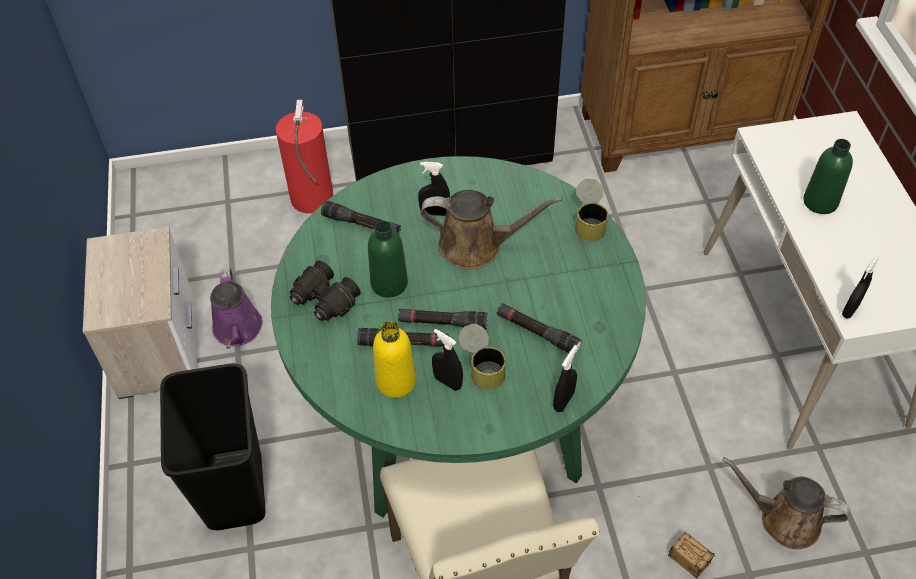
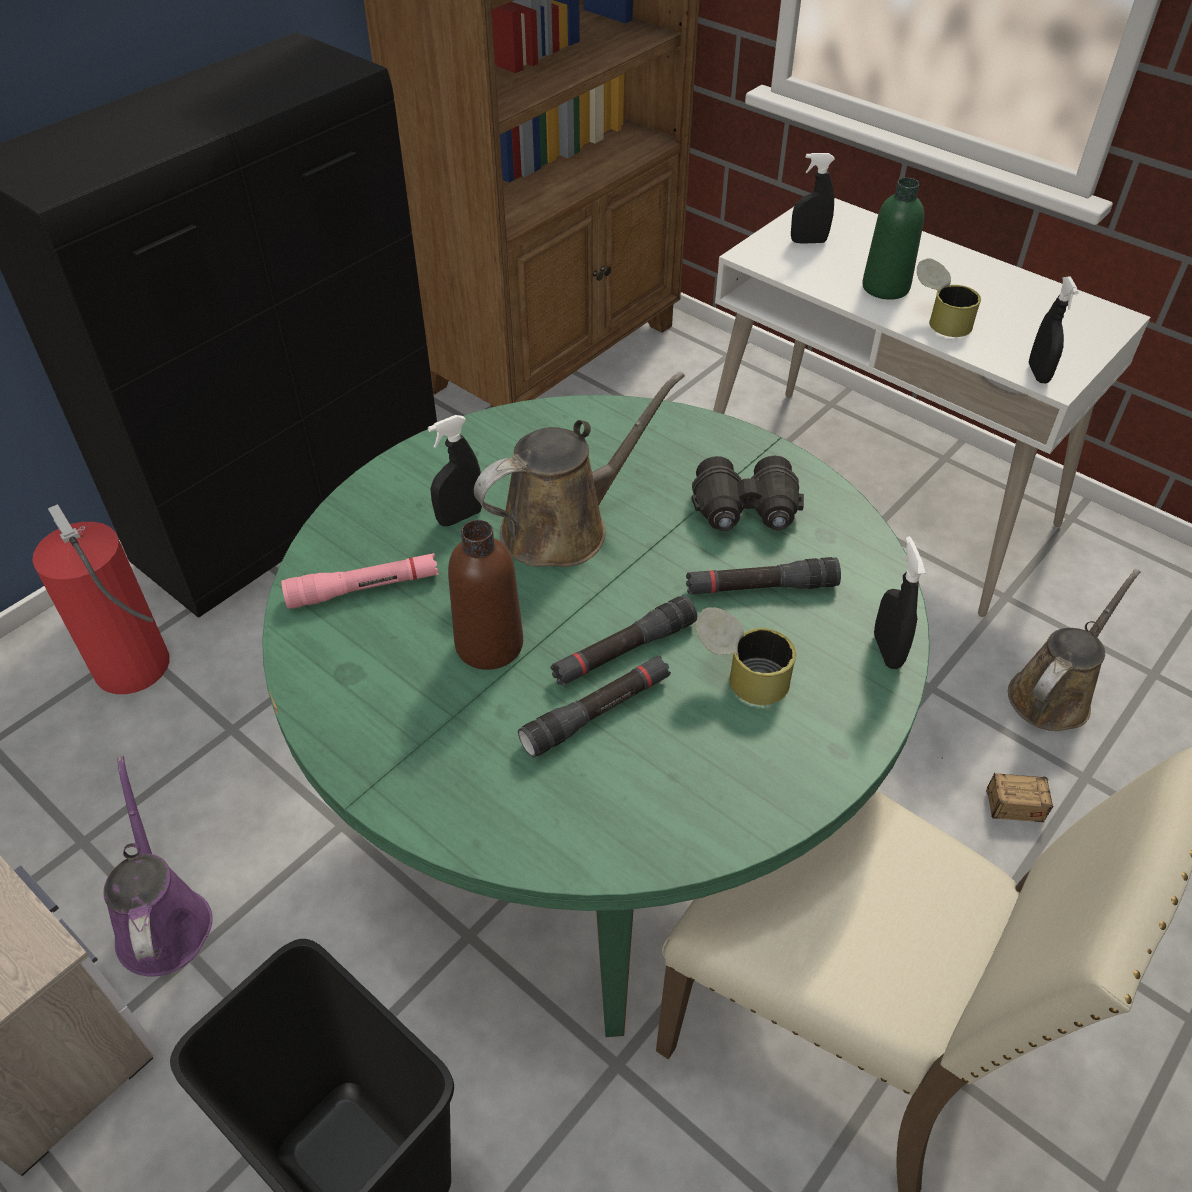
camera: 40 degrees left, 5 degrees down
purple watering can [210,268,263,349] -> purple watering can turned 150 degrees counterclockwise [103,756,213,977]
black binoculars [290,260,360,321] -> black binoculars moved to [692,456,804,531]
black flashlight [321,201,401,234] -> pink flashlight [281,553,439,609]
green bottle [368,221,408,298] -> brown bottle [448,520,523,670]
yellow bottle [373,321,416,398] -> none
black spray bottle [432,329,463,391] -> black spray bottle moved to [791,153,835,244]
can [575,179,609,242] -> can moved to [917,258,981,337]
brown watering can [723,457,850,549] -> brown watering can turned 150 degrees clockwise [1008,569,1141,731]

